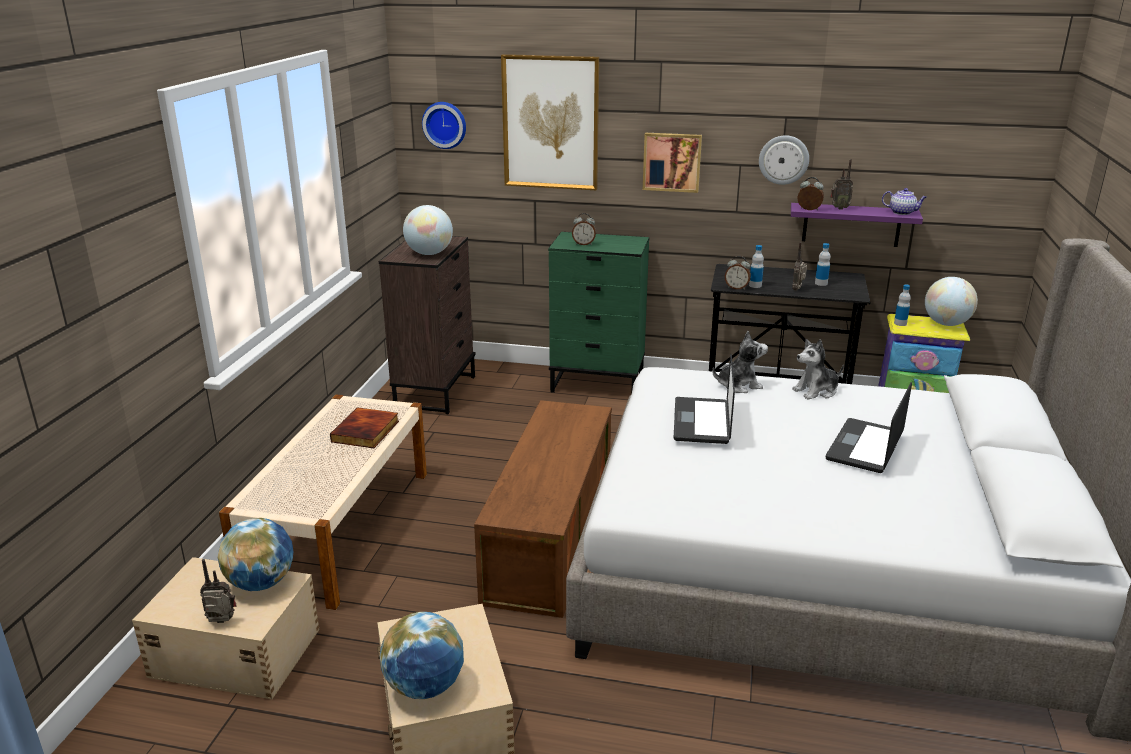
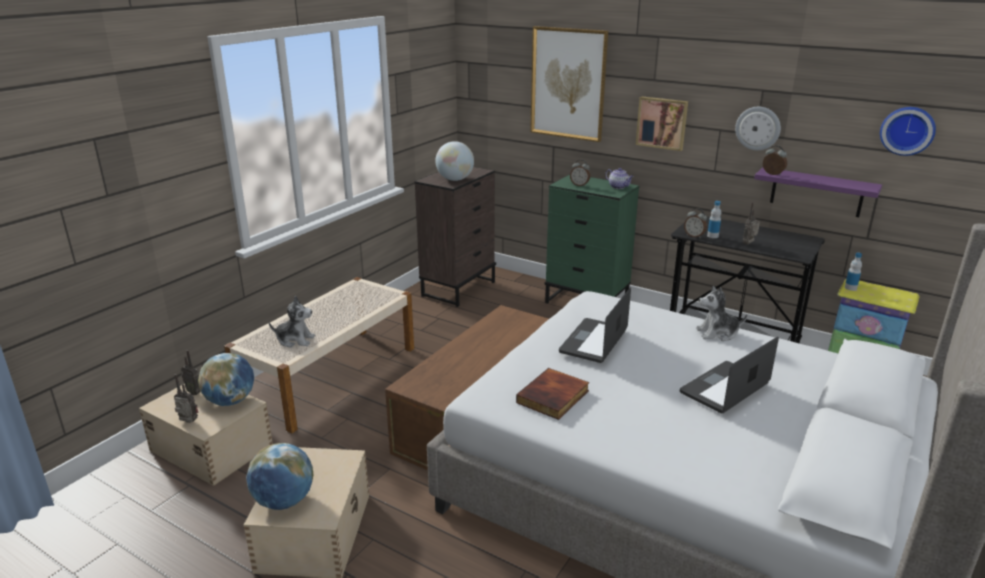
camera: 20 degrees right, 0 degrees up
book [330,408,399,448] -> book moved to [516,368,589,420]
wall clock [422,102,466,149] -> wall clock moved to [880,107,936,156]
plush toy [712,331,768,393] -> plush toy moved to [269,296,315,348]
bottle [815,243,830,286] -> none
radio [830,159,853,209] -> radio moved to [181,350,201,395]
teapot [882,188,927,215] -> teapot moved to [605,168,634,189]
globe [925,277,978,326] -> none

